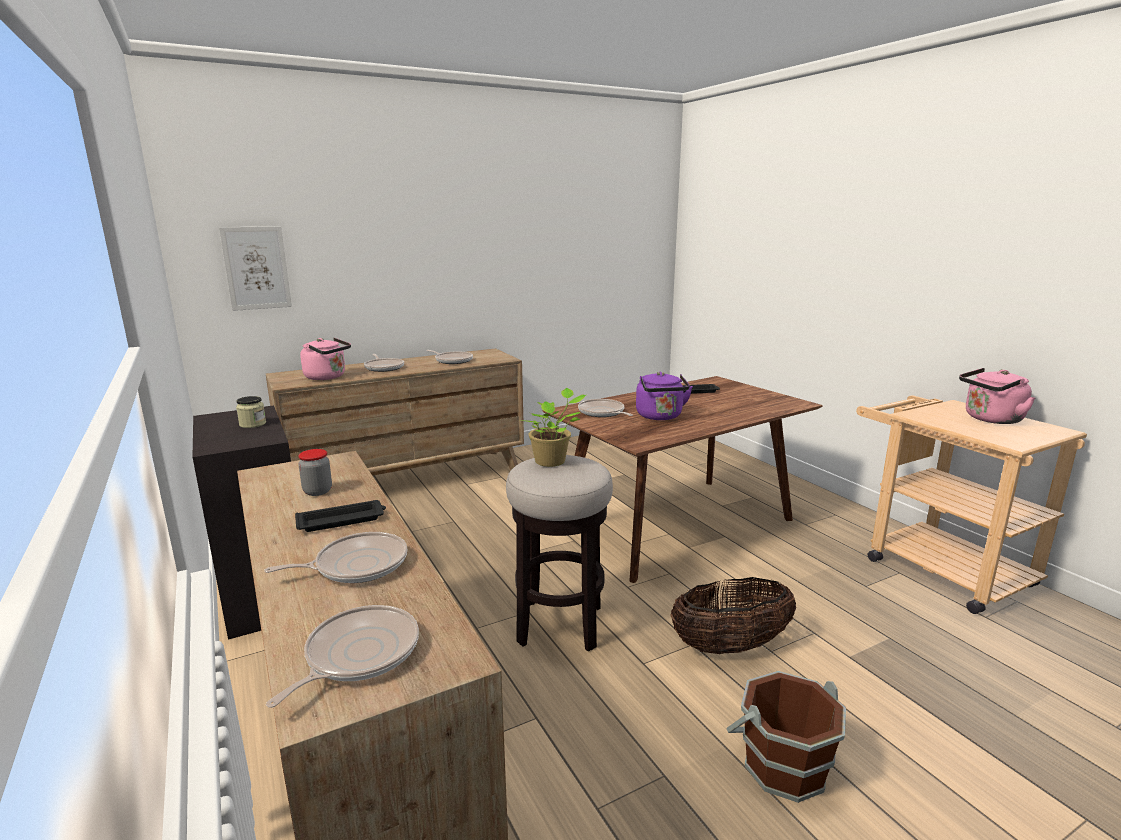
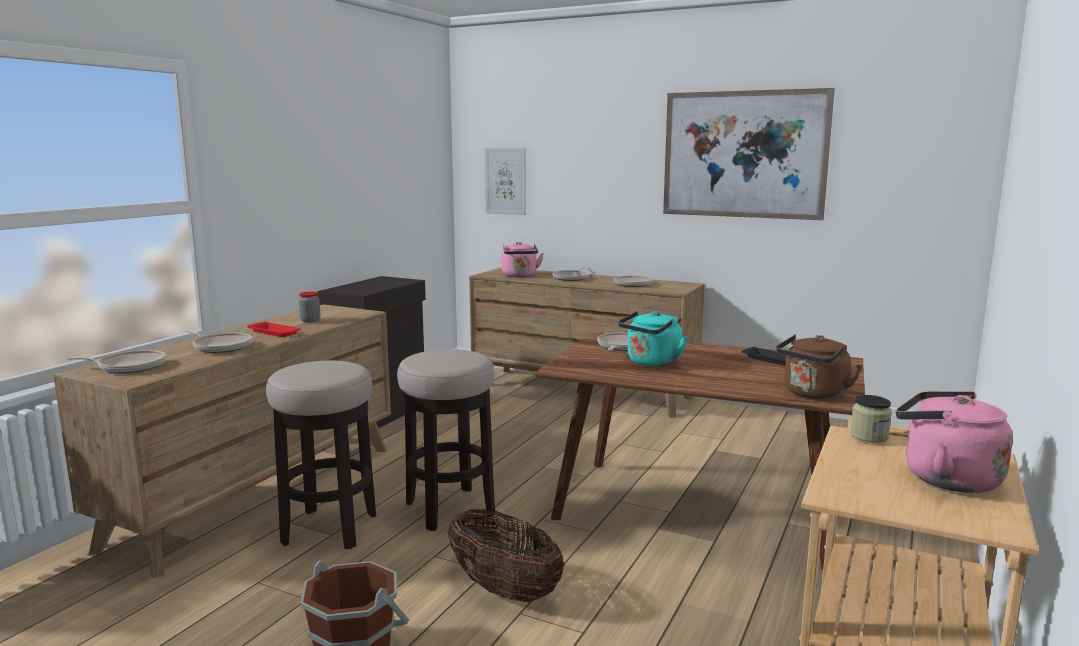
camera: 55 degrees right, 5 degrees down
jar [236,396,266,428] -> jar moved to [850,395,892,443]
black tray [295,500,386,532] -> red tray [247,321,301,337]
potted plant [521,388,586,467] -> none
purple kettle [636,372,693,420] -> turquoise kettle [618,311,688,367]
none -> stool [266,361,376,550]
none -> picture [663,88,835,220]
none -> brown kettle [776,335,862,400]

